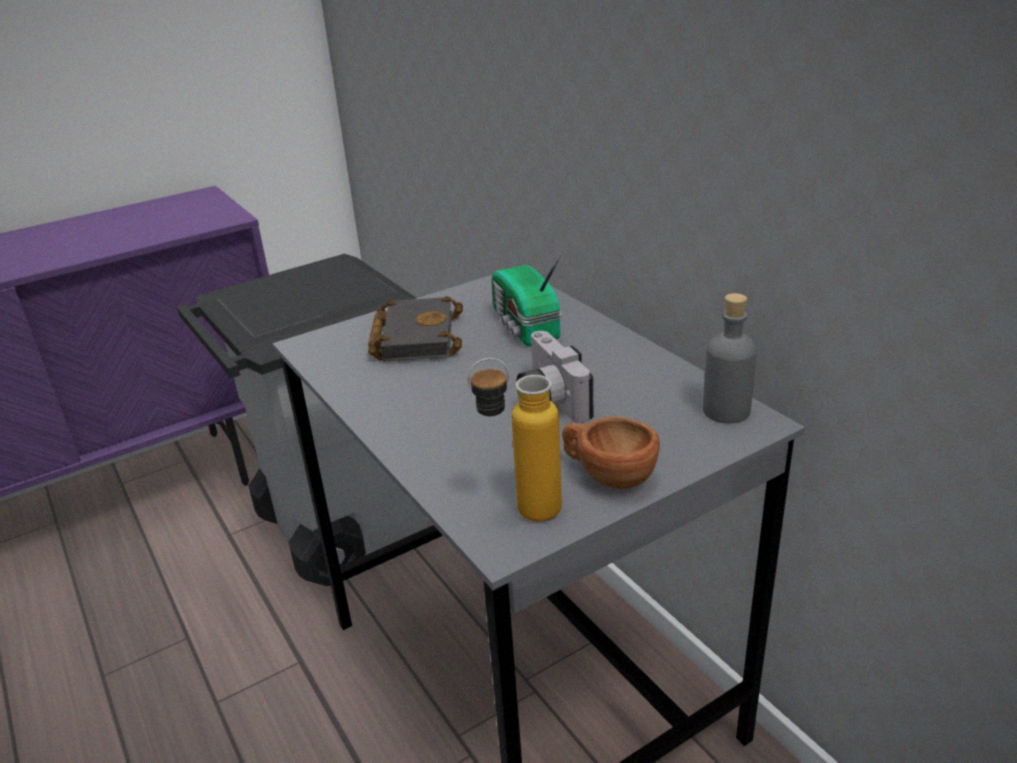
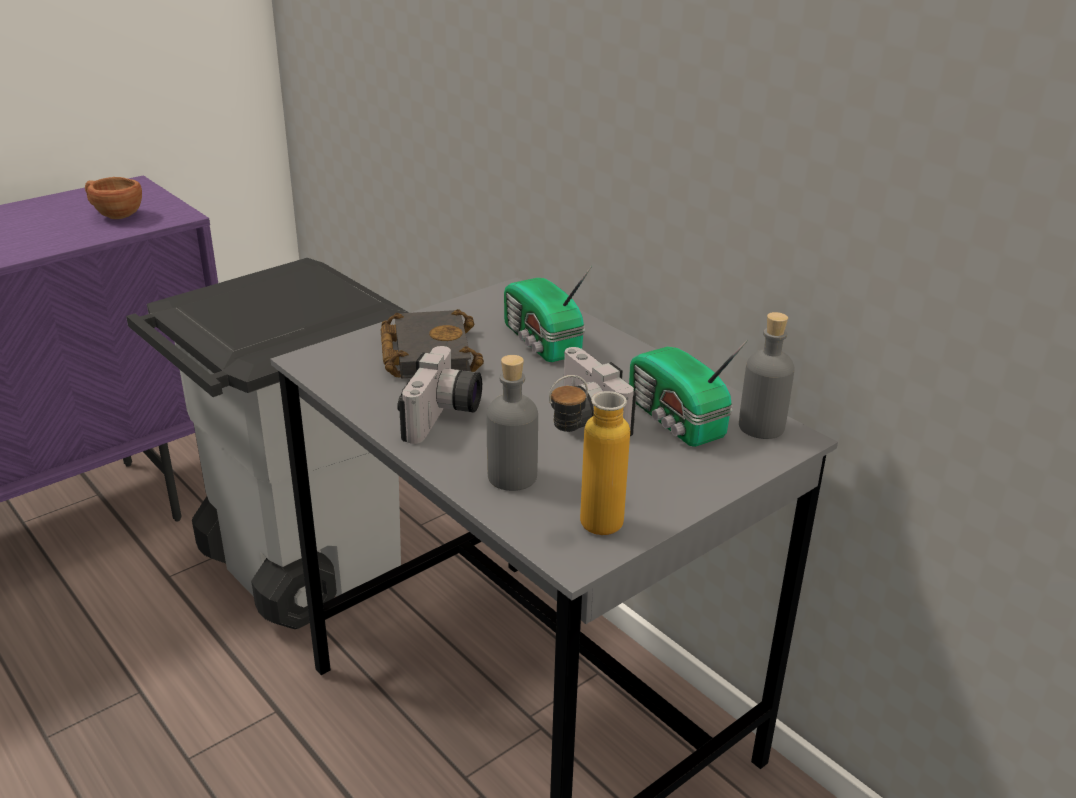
camera: 10 degrees left, 0 degrees up
brown cup [562,416,660,489] -> brown cup moved to [85,177,142,219]
none -> camera [397,346,482,444]
none -> grey bottle [487,355,538,491]
none -> radio [629,339,748,447]

